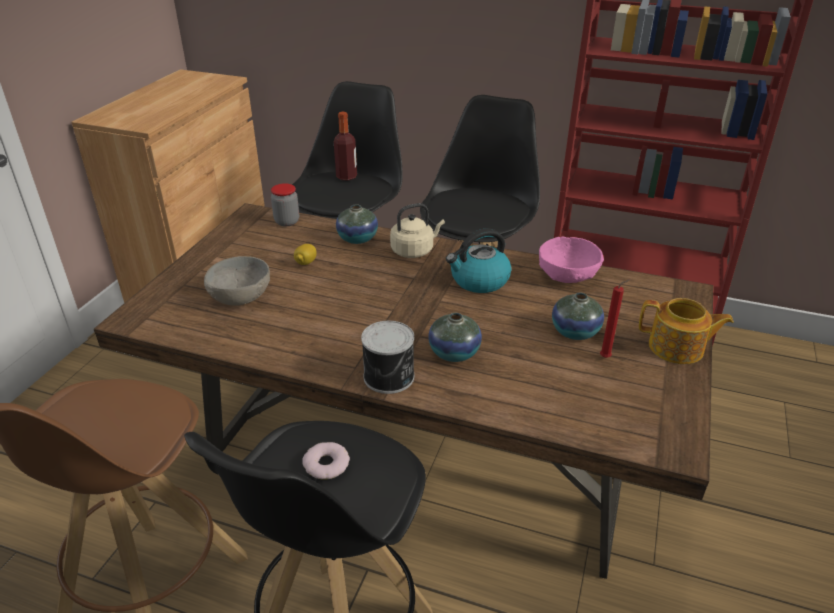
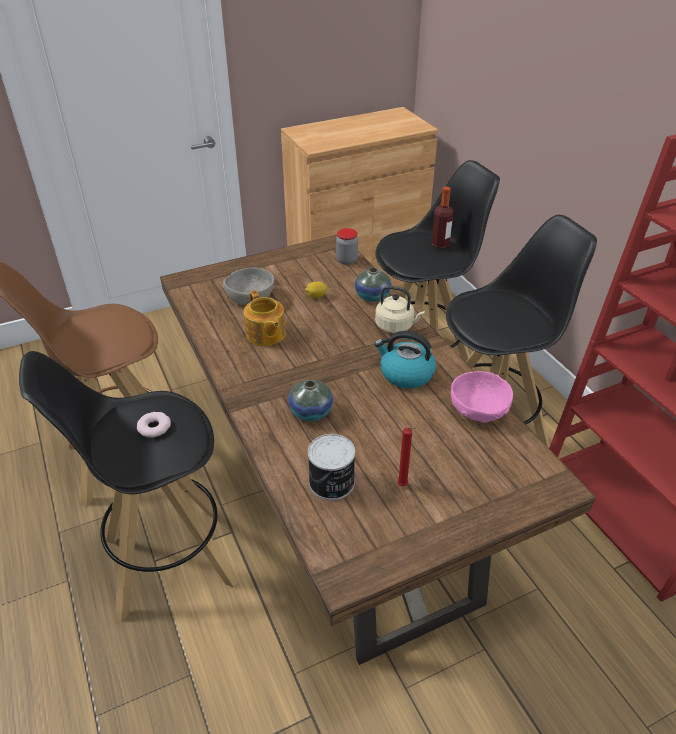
camera: 45 degrees right, 5 degrees up
can [361,321,414,394] -> can moved to [308,434,355,500]
vase [552,293,604,340] -> none
teapot [639,298,734,364] -> teapot moved to [244,290,286,346]

